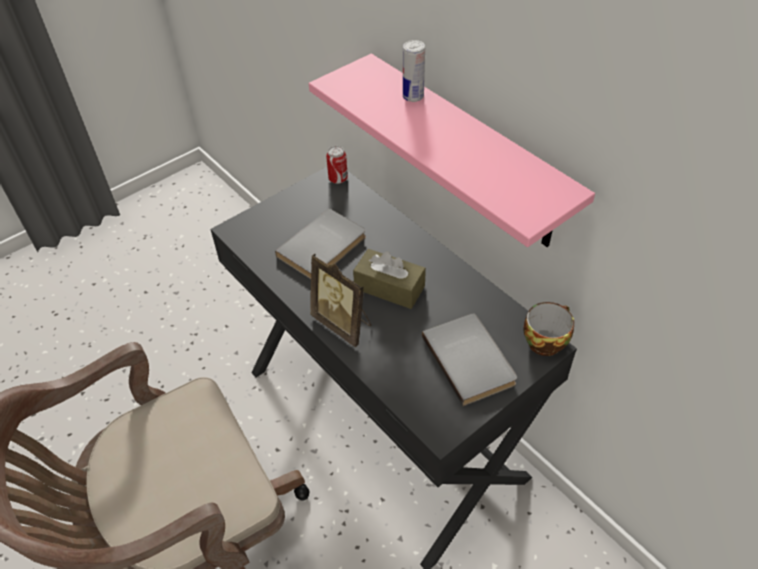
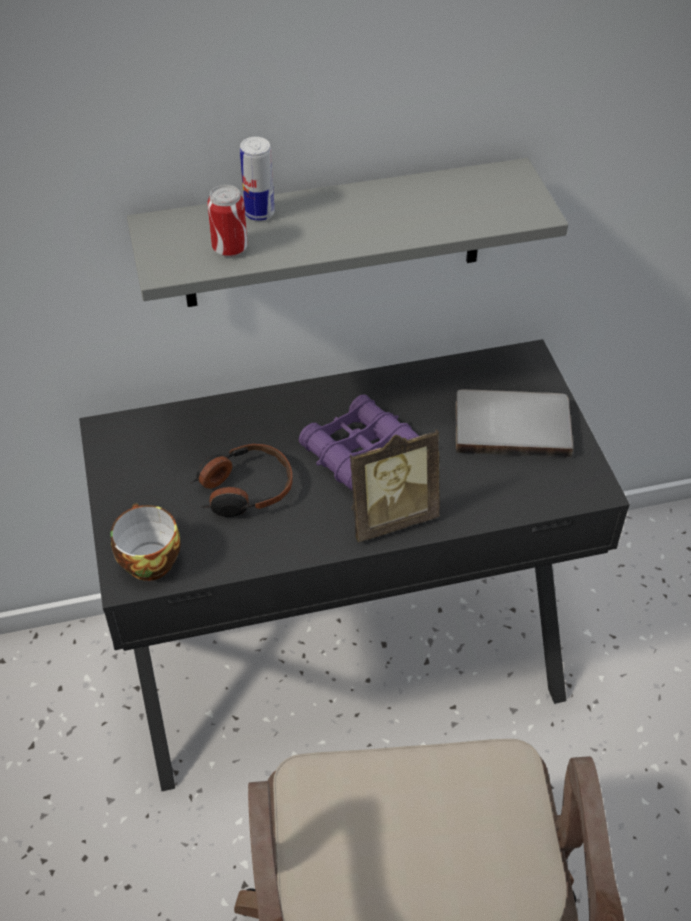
camera: 65 degrees left, 0 degrees up
grey book [275,208,366,279] -> headphones [190,444,293,517]
pink shelf [309,54,595,247] -> grey shelf [127,158,568,307]
can [326,146,348,184] -> can moved to [207,185,248,257]
brown tissue box [353,249,426,309] -> purple binoculars [299,394,419,490]
cup [523,302,574,356] -> cup moved to [111,503,181,581]

